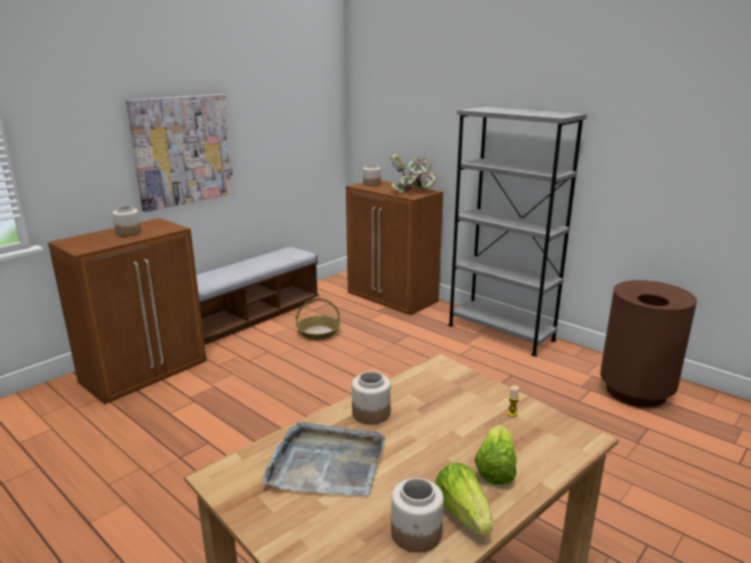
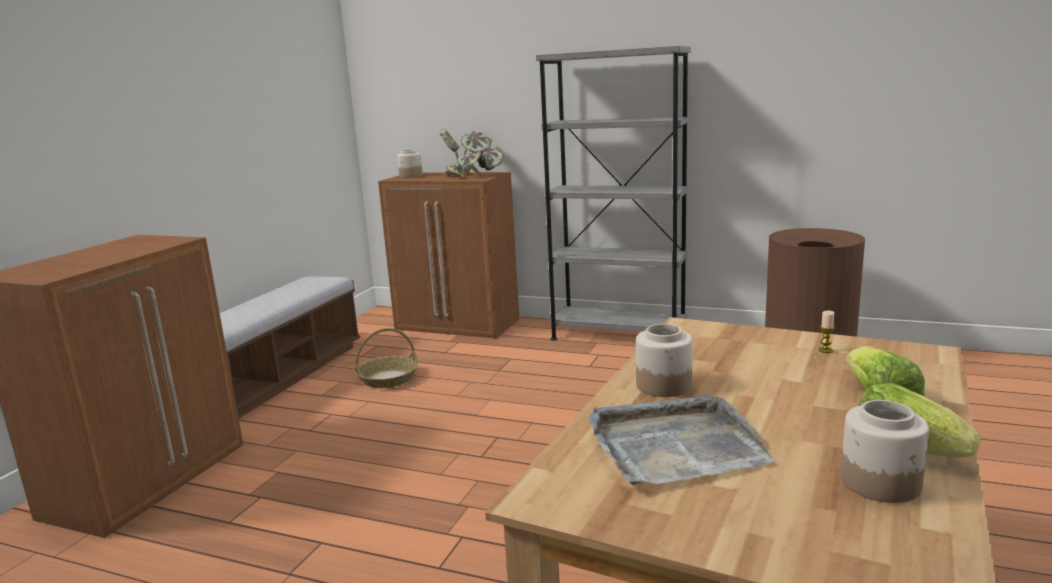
camera: 20 degrees left, 5 degrees down
jar [112,206,141,236] -> none
picture [126,94,234,212] -> none

